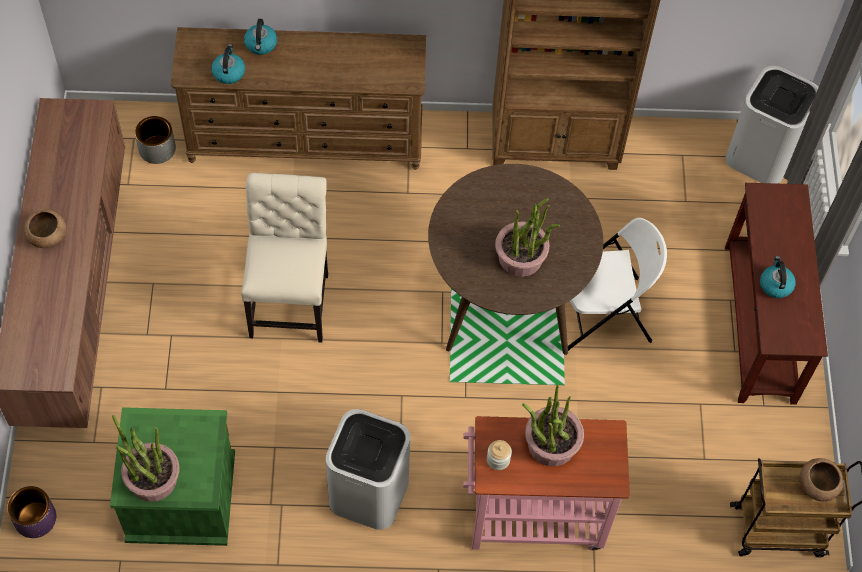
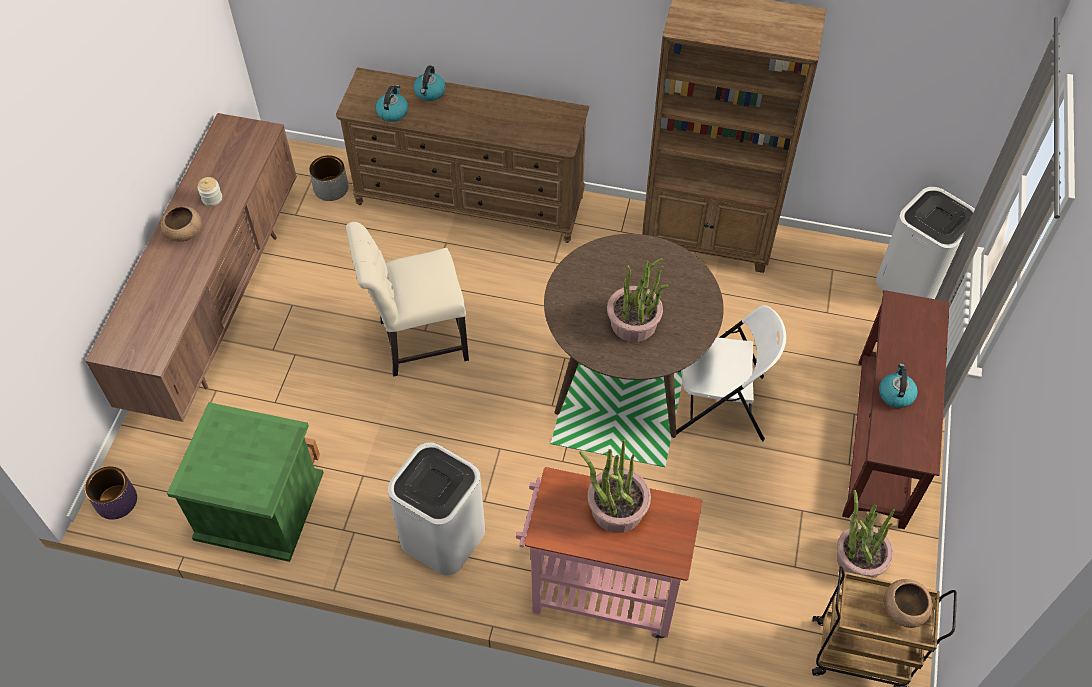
camera: 15 degrees right, 5 degrees down
potted plant [112,415,180,502] -> potted plant moved to [837,490,895,578]
beige chair [241,173,328,343] -> beige chair turned 120 degrees counterclockwise [346,222,469,377]
jar [487,440,512,470] -> jar moved to [198,177,222,206]

